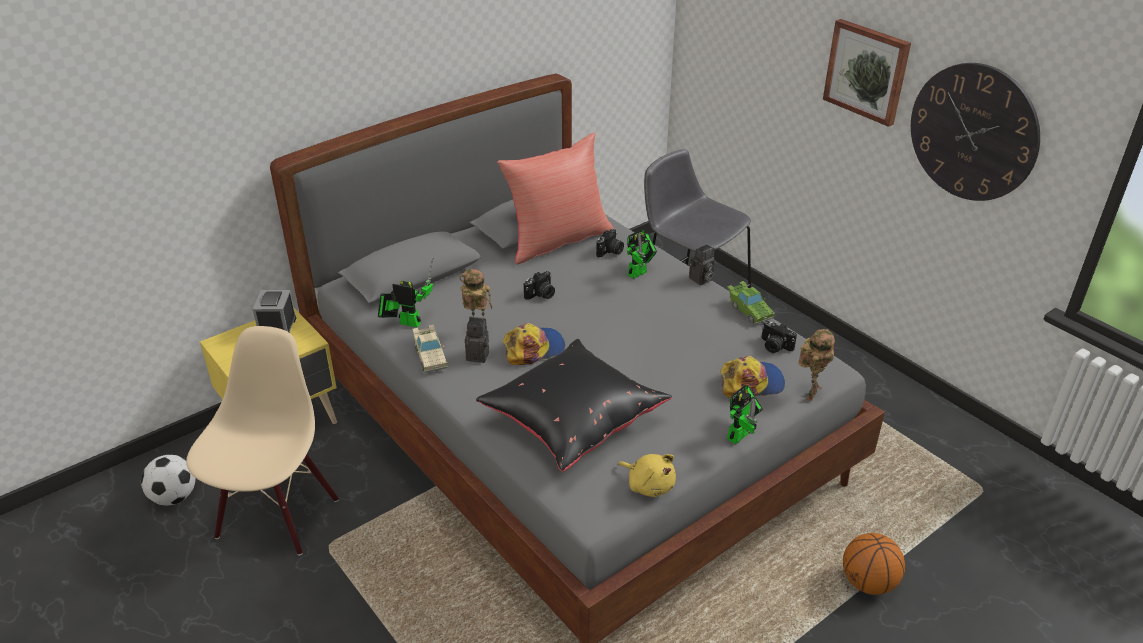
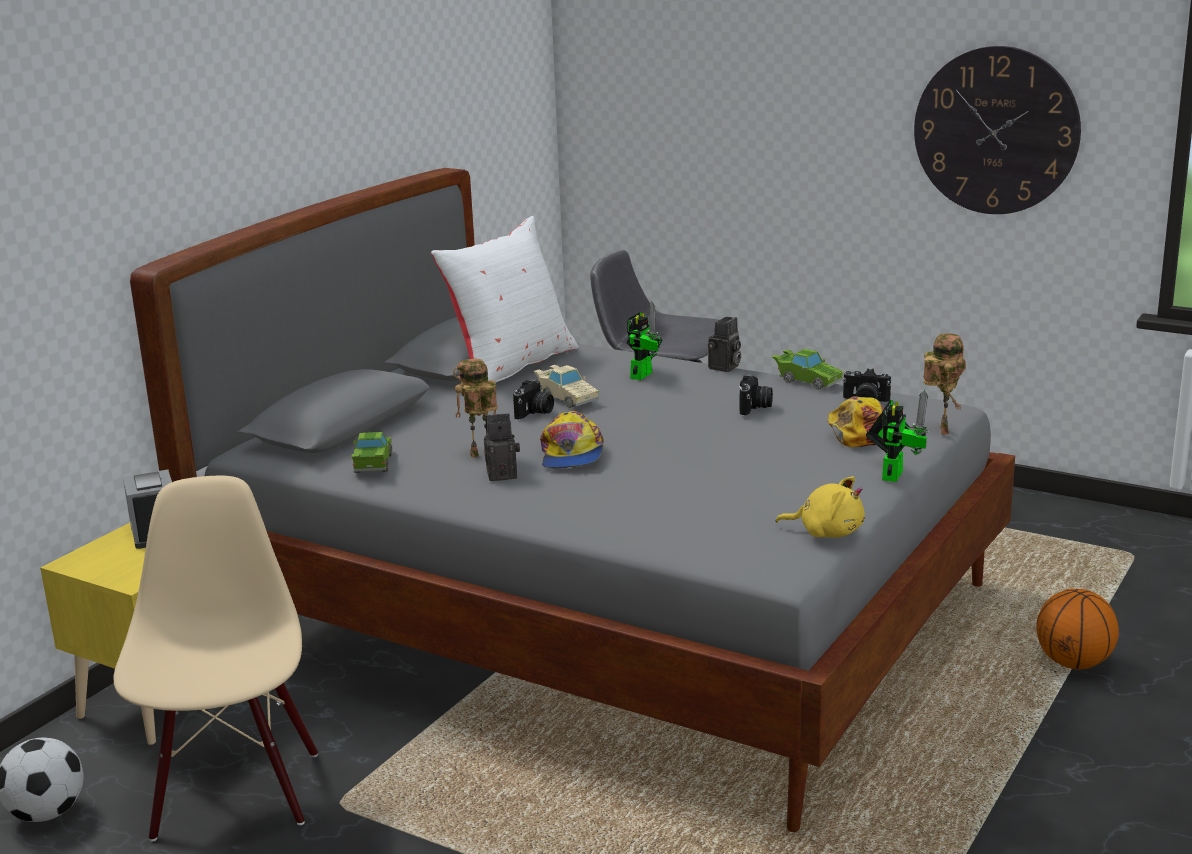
camera: 20 degrees left, 15 degrees down
toy robot [378,257,433,327] -> green toy car [351,432,392,473]
beige toy car [413,325,448,373] -> beige toy car moved to [534,365,599,408]
black pillow [476,339,672,472] -> none
red pillow [497,133,614,265] -> white pillow [431,216,579,382]
cap [503,323,565,365] -> cap turned 135 degrees clockwise [540,411,604,469]
camera [596,229,624,257] -> camera moved to [738,375,773,415]
picture [823,19,911,127] -> none

